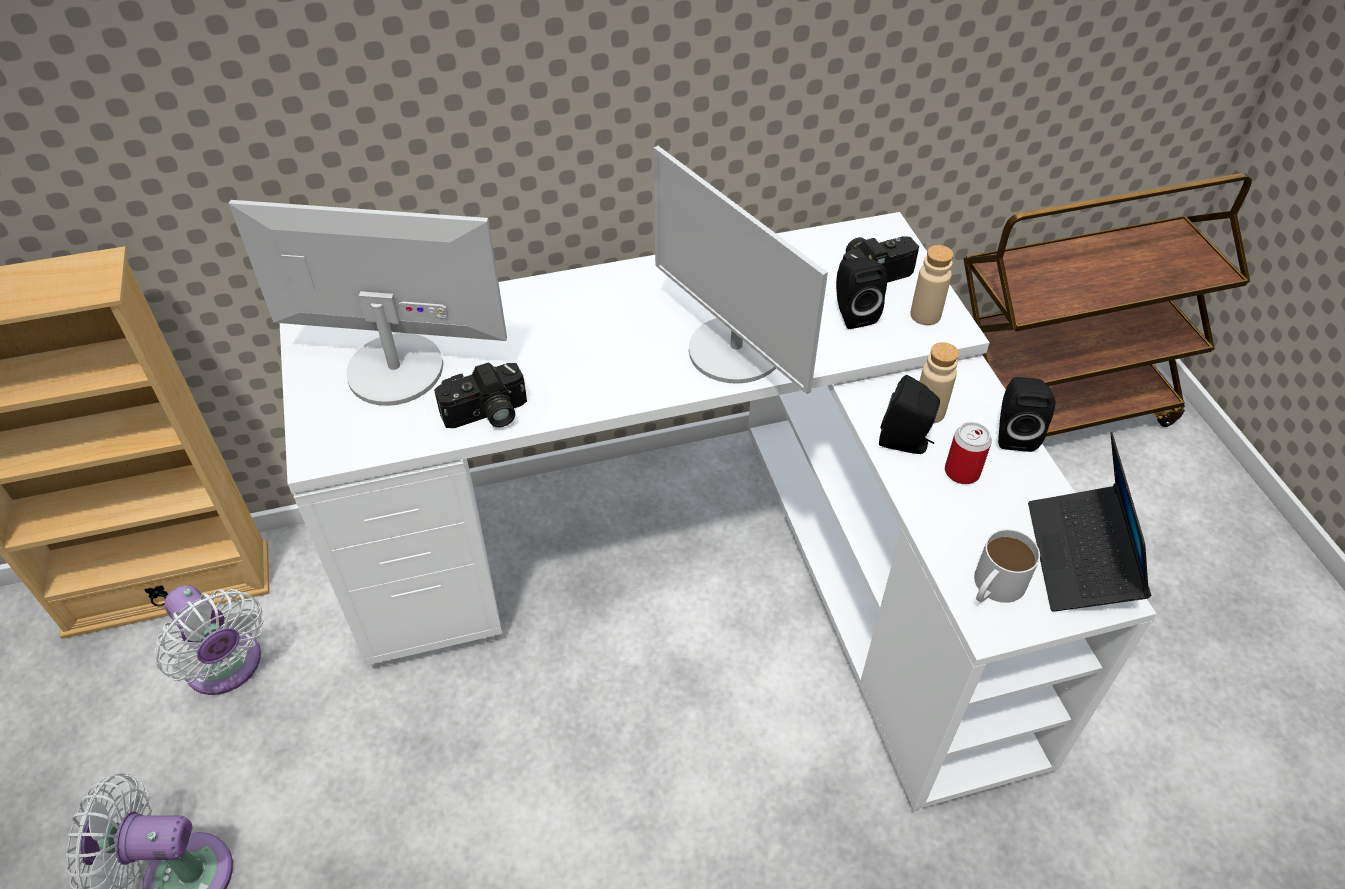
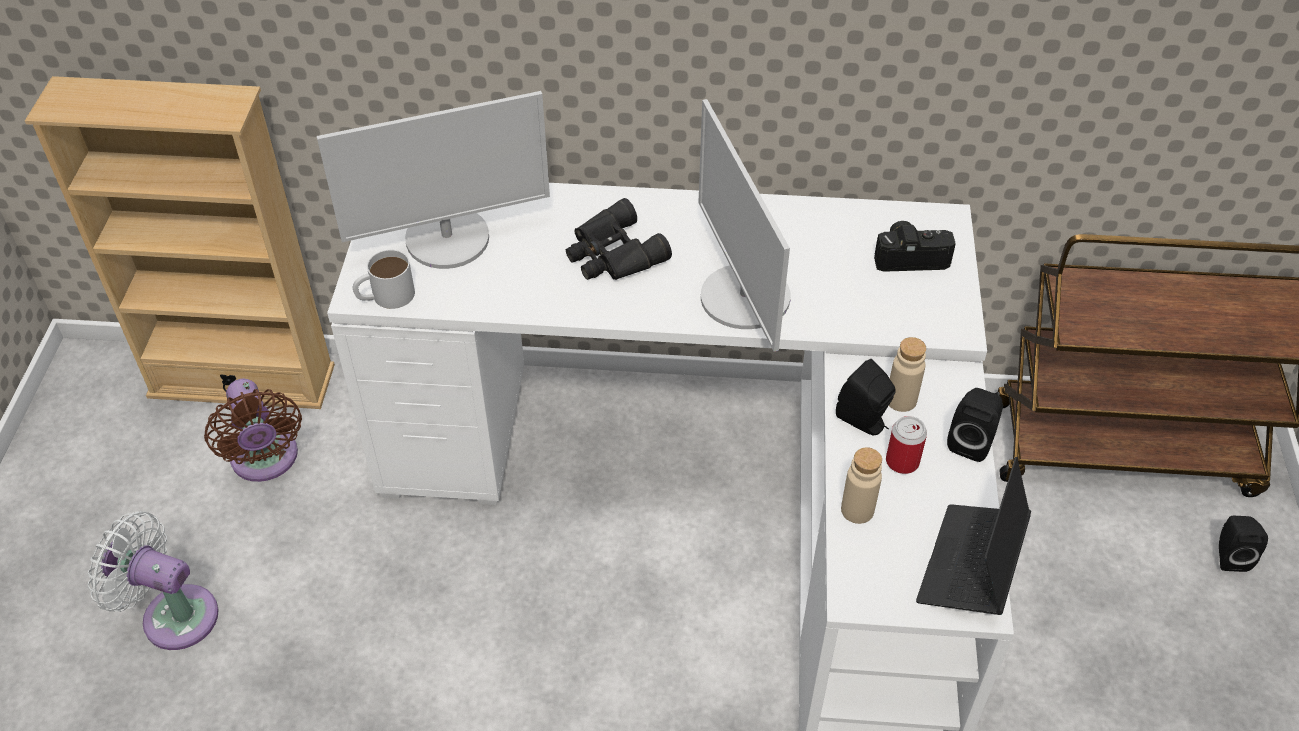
camera: 20 degrees right, 0 degrees up
white fan [155,585,264,695] -> brown fan [204,379,302,482]
monitor [229,200,507,406] -> monitor turned 135 degrees clockwise [317,91,550,269]
camera [434,362,527,428] -> none
black speaker [836,257,887,329] -> black speaker moved to [1219,516,1268,572]
beige bottle [910,245,954,325] -> beige bottle moved to [841,447,882,524]
white mug [974,529,1040,603] -> white mug moved to [353,250,415,309]
none -> black binoculars [566,198,672,280]

